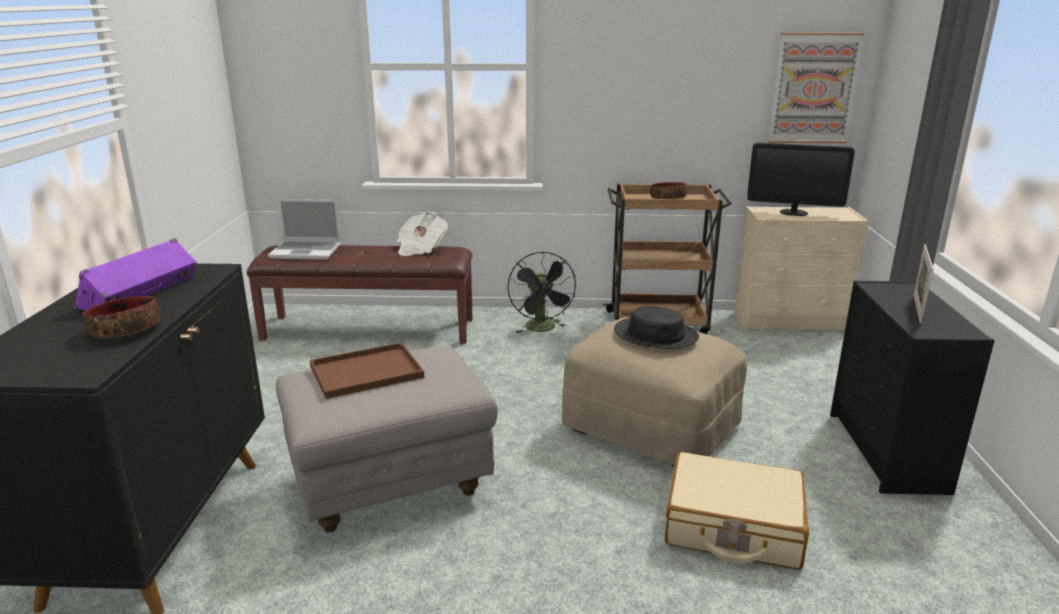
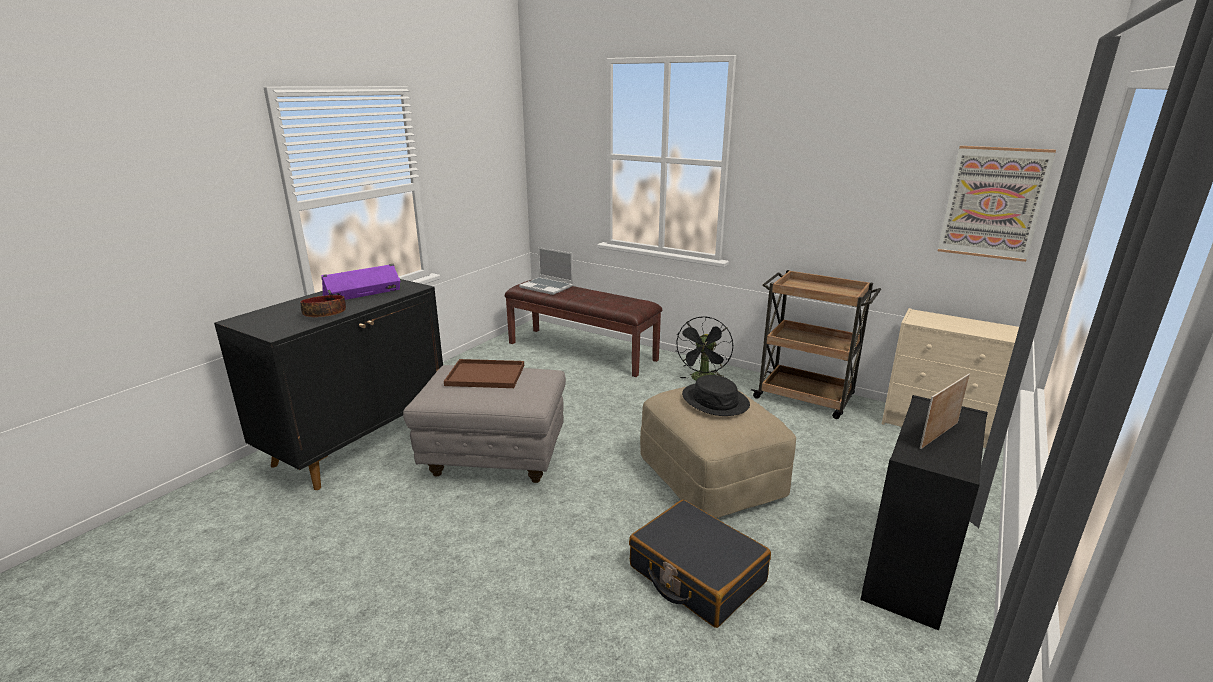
camera: 30 degrees right, 0 degrees up
newspaper [397,212,448,256] -> none
bowl [650,182,687,199] -> none
beige suitcase [665,452,809,570] -> black suitcase [629,500,771,628]
monitor [747,142,855,216] -> none

